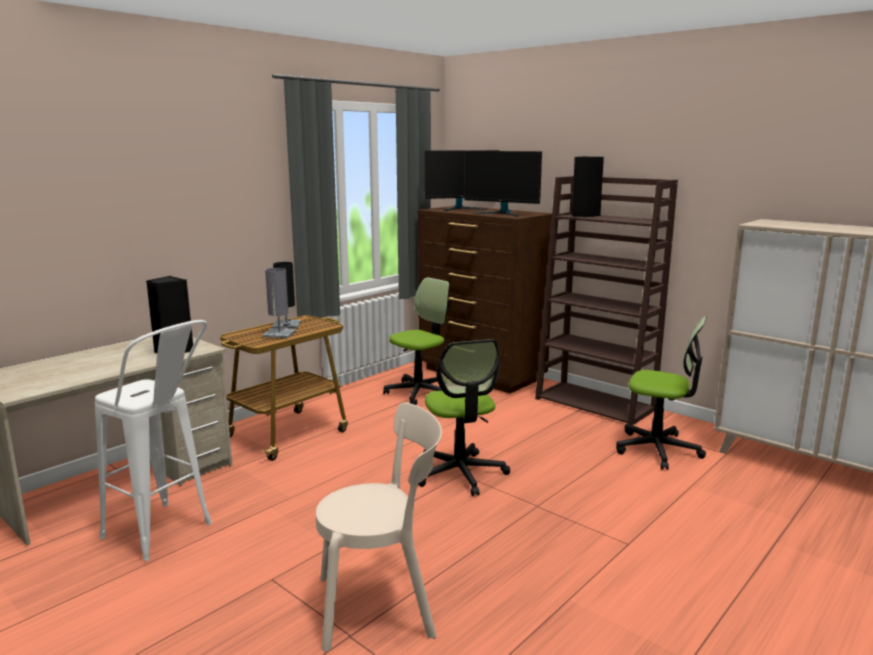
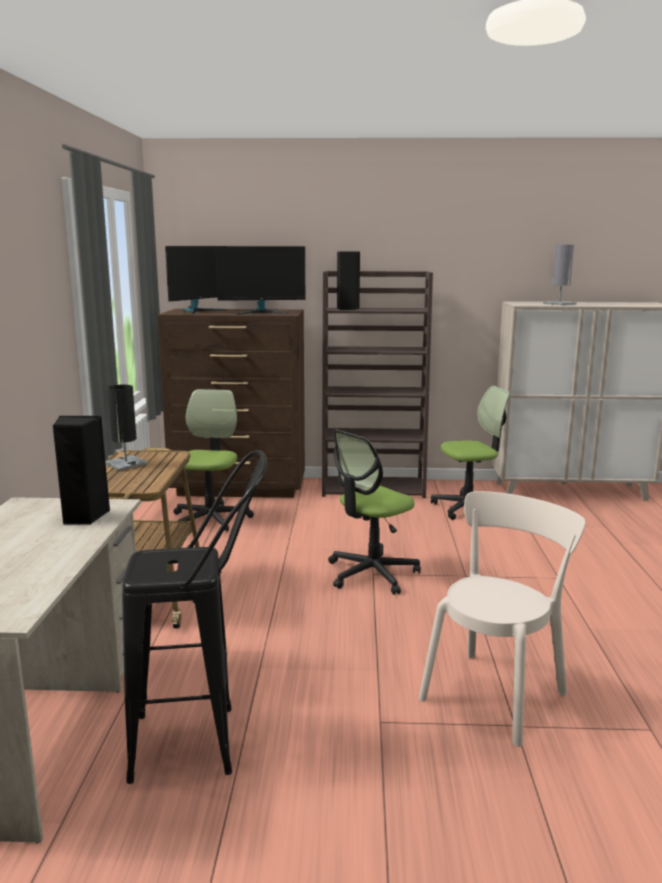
camera: 40 degrees left, 0 degrees up
white stool [95,320,212,561] -> black stool [122,450,267,784]
grey table lamp [262,268,297,338] -> grey table lamp moved to [543,245,577,305]
office chair [418,339,510,496] -> office chair turned 105 degrees clockwise [328,429,421,595]

